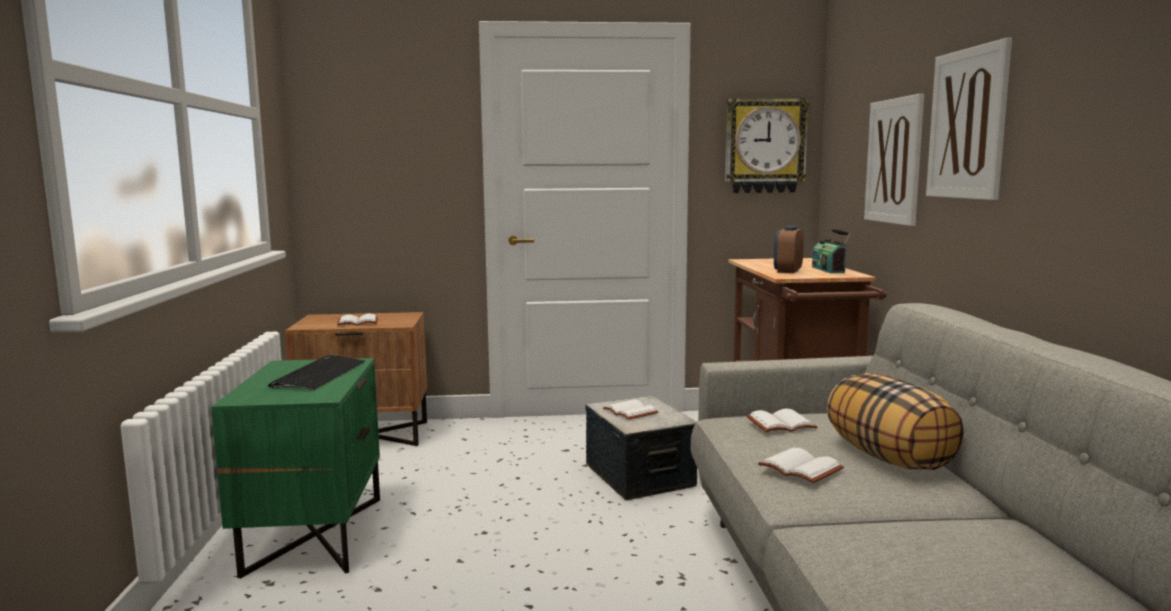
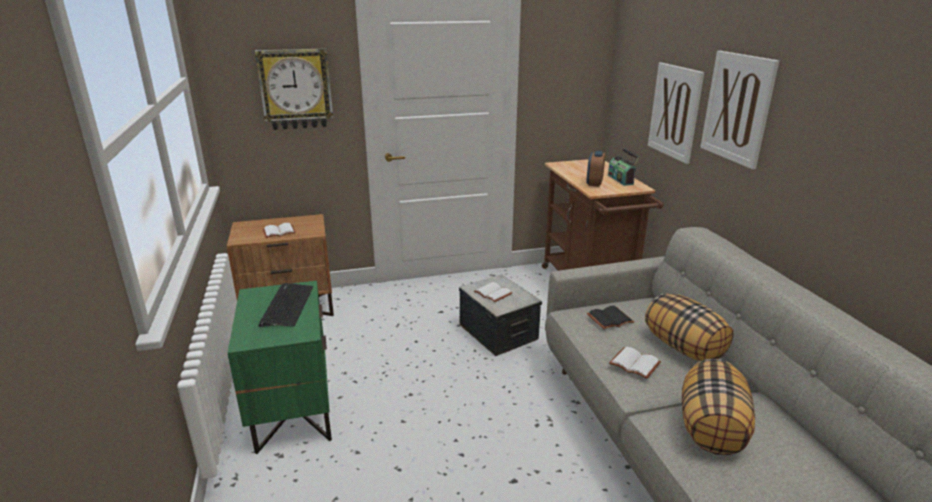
camera: 10 degrees left, 15 degrees up
wall clock [725,98,810,193] -> wall clock moved to [255,48,333,130]
white book [747,409,817,432] -> black book [587,306,634,329]
none -> pillow [682,359,755,455]

